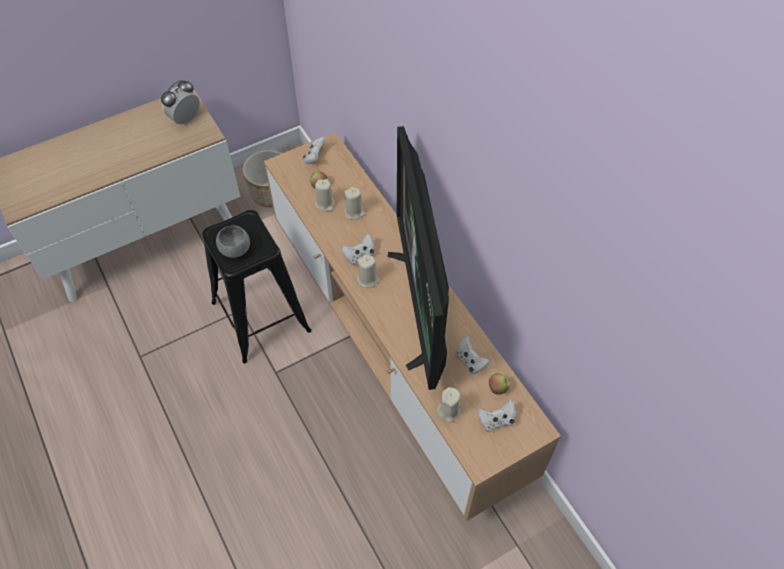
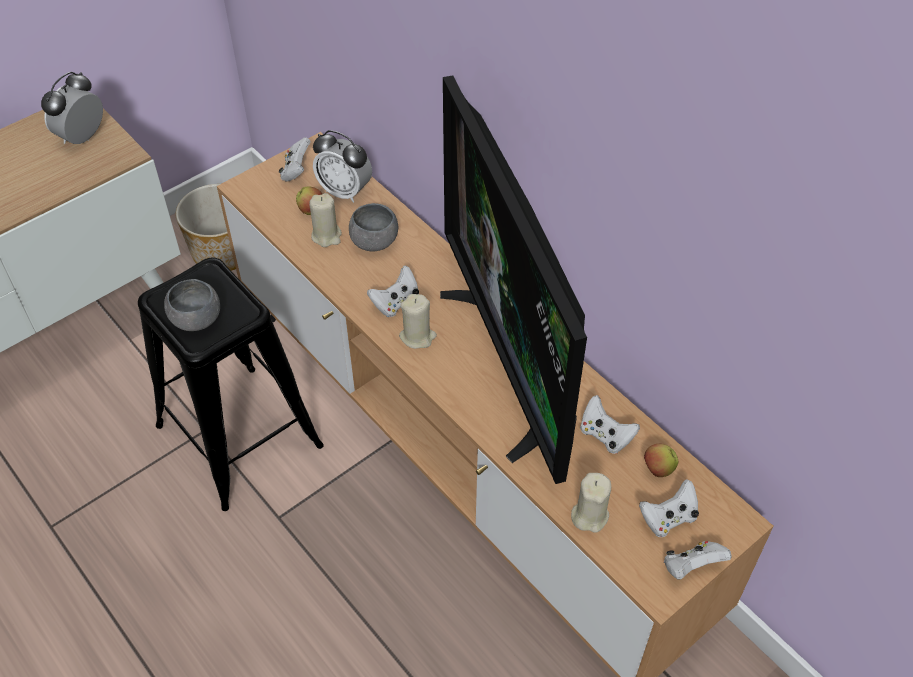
camera: 10 degrees left, 5 degrees down
beige candle [344,187,365,220] -> grey bowl [349,203,398,251]
none -> alarm clock [313,130,372,203]
none -> white game controller [664,541,731,579]

